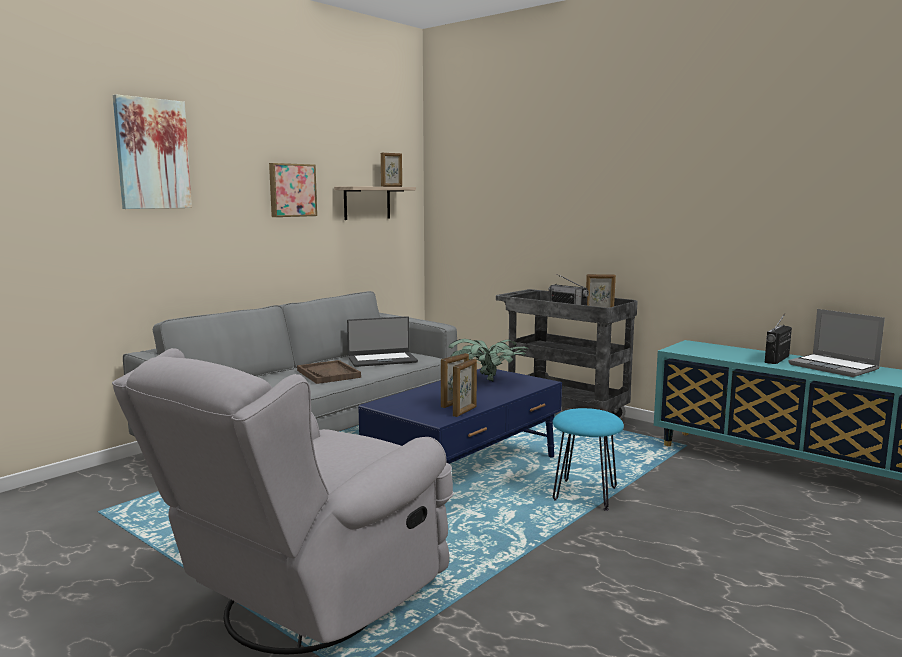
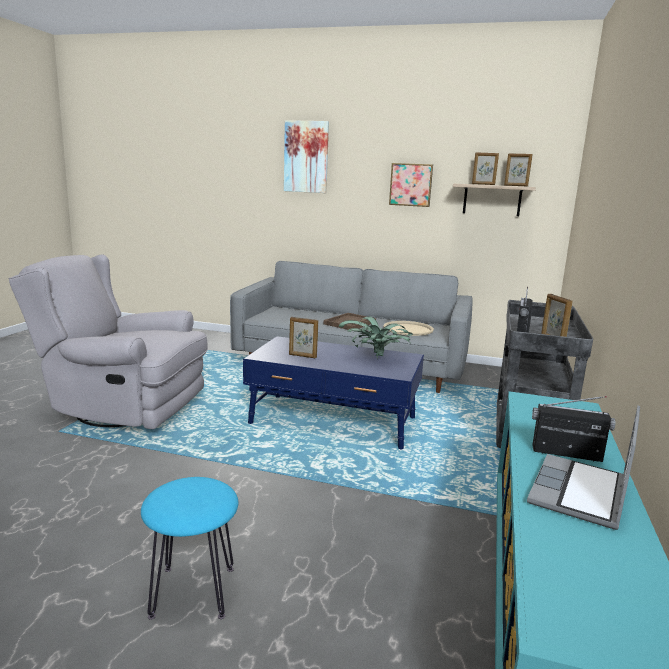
camera: 65 degrees right, 5 degrees up
laptop [347,316,418,367] -> beige tray [384,321,434,336]
picture frame [453,359,477,417] -> picture frame moved to [472,152,499,185]
turquoise stool [553,408,624,511] -> turquoise stool moved to [141,477,238,620]

